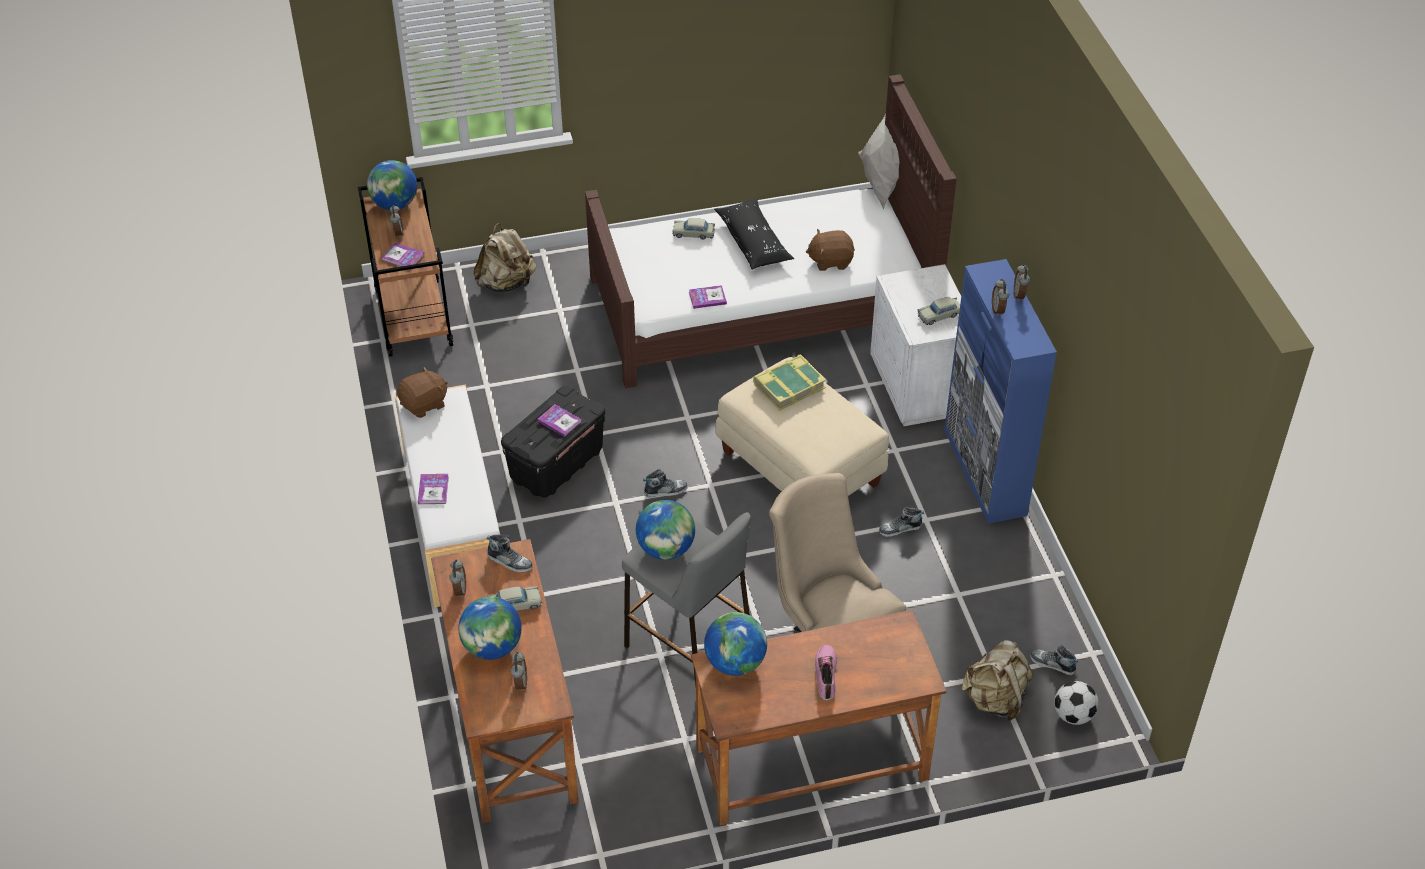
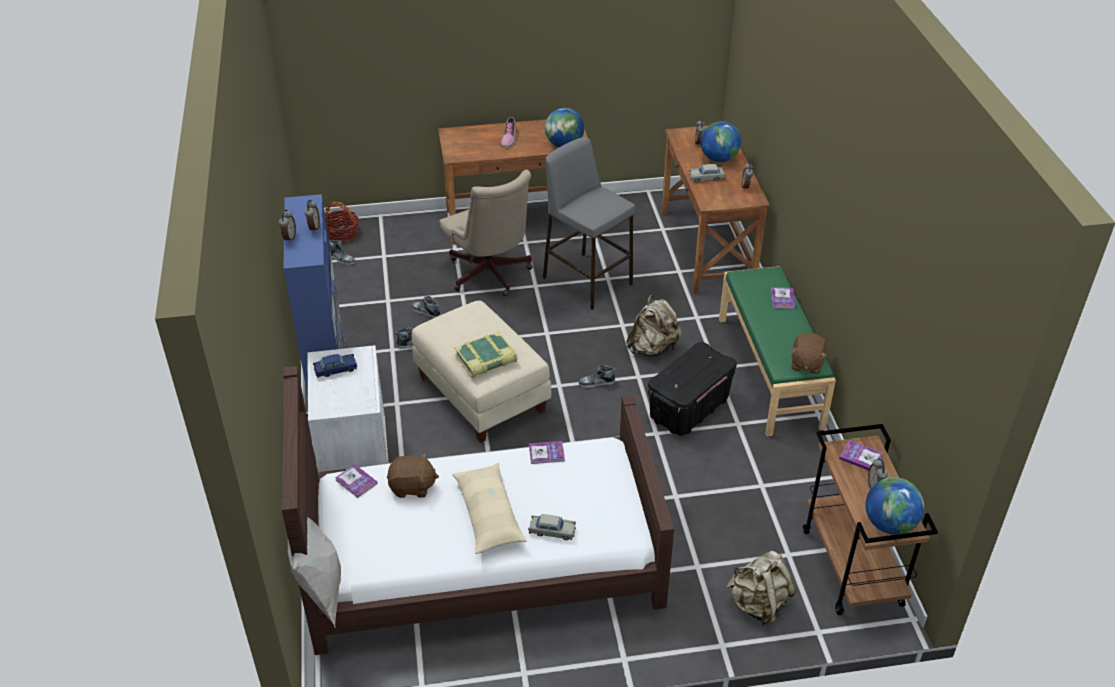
camera: 175 degrees left, 5 degrees down
white bench [395,385,500,607] -> green bench [719,266,836,436]
brown plush toy [397,367,448,418] -> brown plush toy turned 45 degrees counterclockwise [791,333,827,374]
shoe [487,534,533,573] -> shoe moved to [411,296,441,318]
book [537,404,582,437] -> book moved to [335,464,378,498]
globe [636,500,695,560] -> none
black pillow [714,199,794,270] -> beige pillow [452,463,527,554]
beige toy car [918,297,960,325] -> blue toy car [313,354,357,378]
beige backpack [961,640,1033,721] -> beige backpack moved to [626,295,682,357]
football [1054,681,1098,725] -> basket [325,201,359,242]

